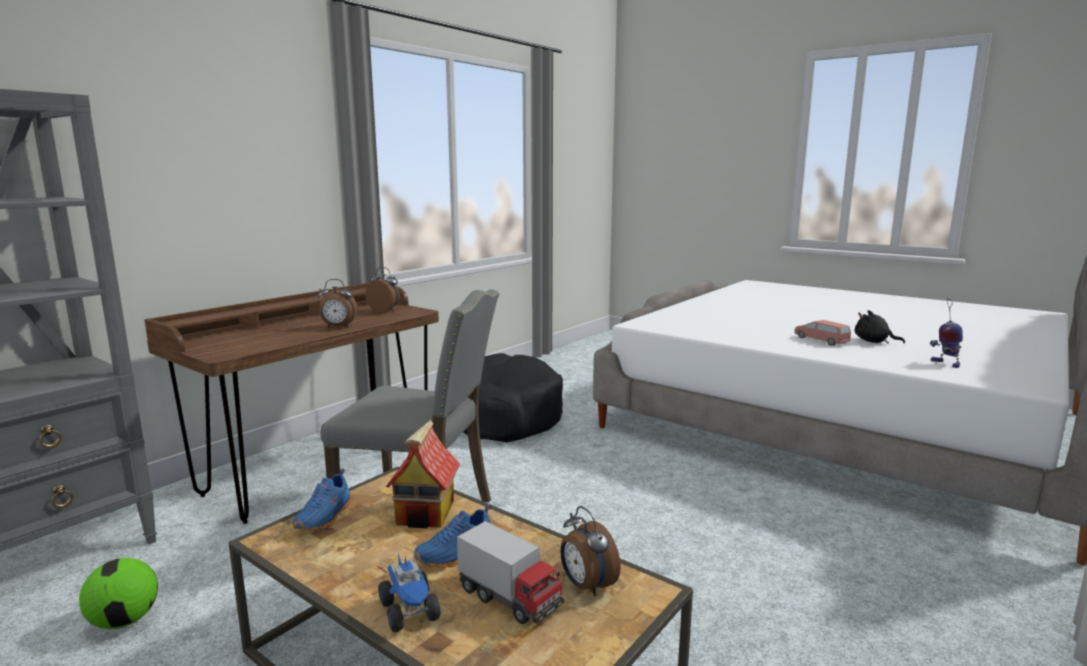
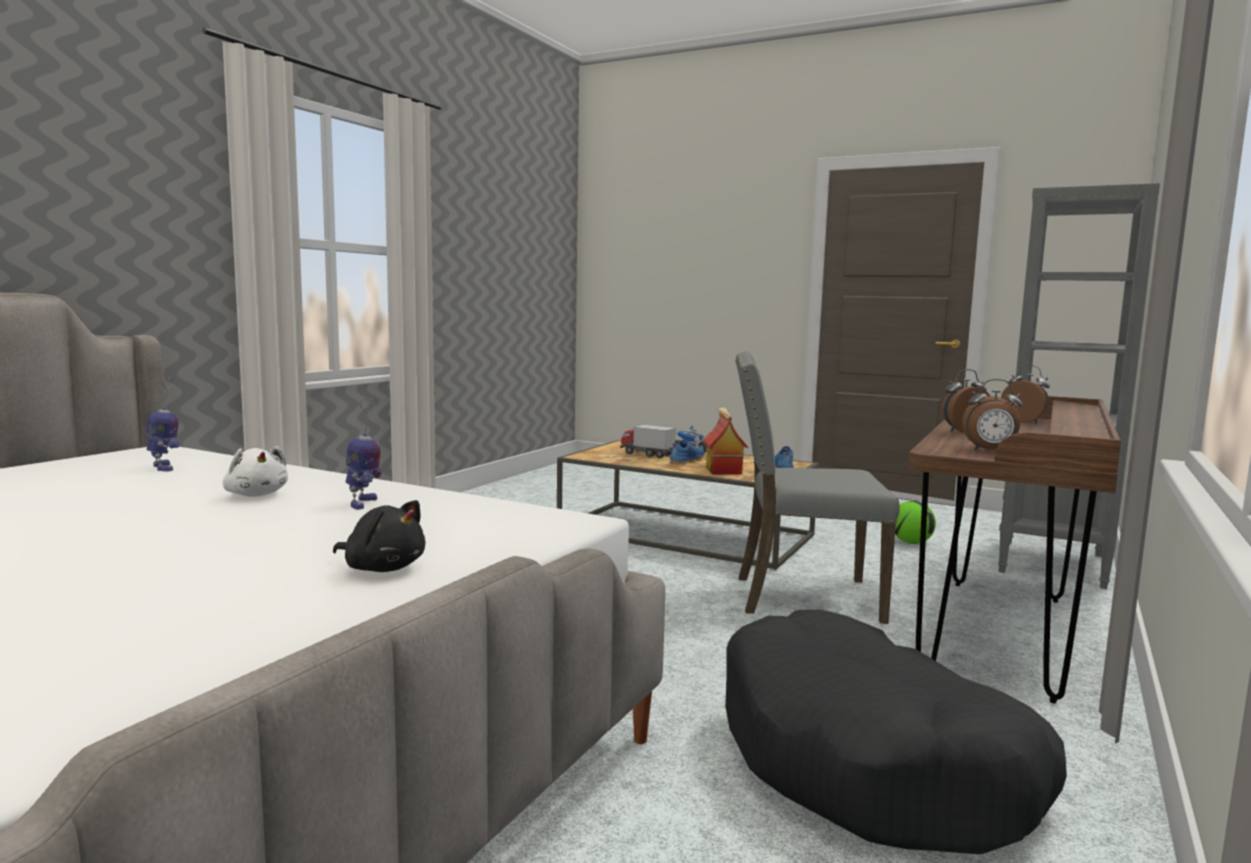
camera: 170 degrees right, 5 degrees down
alarm clock [560,506,621,596] -> alarm clock moved to [1001,365,1050,424]
pink toy car [794,320,851,346] -> white plush toy [223,446,288,497]
black plush toy [855,310,905,344] -> black plush toy moved to [333,500,426,572]
none -> toy robot [345,398,382,510]

